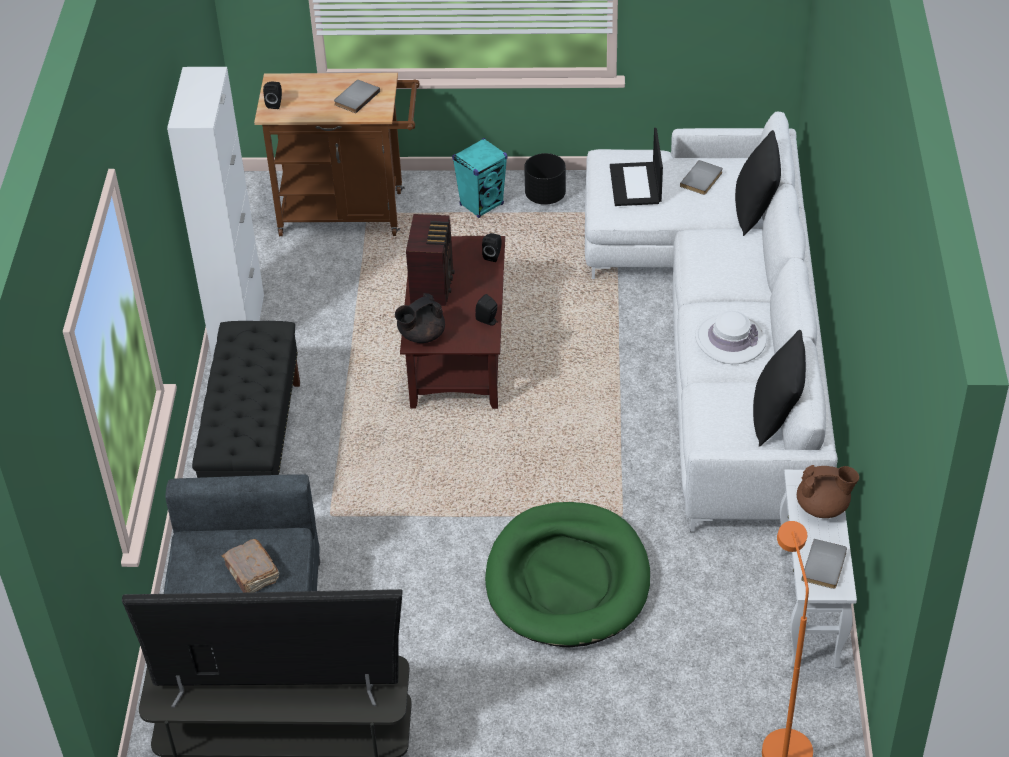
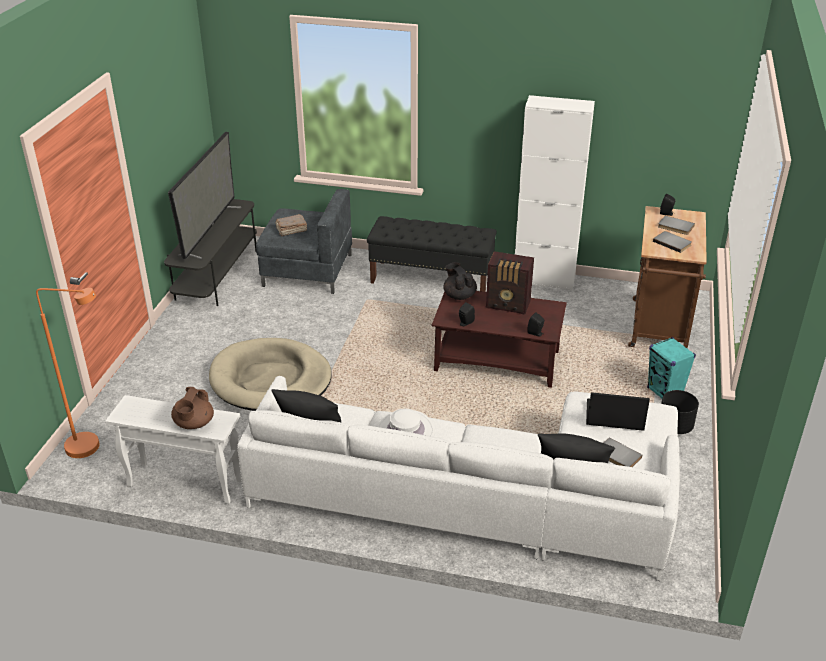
camera: 100 degrees right, 10 degrees down
green dog bed [485,502,650,647] -> beige dog bed [209,338,332,411]
grey book [801,539,847,589] -> grey book moved to [658,216,695,235]

